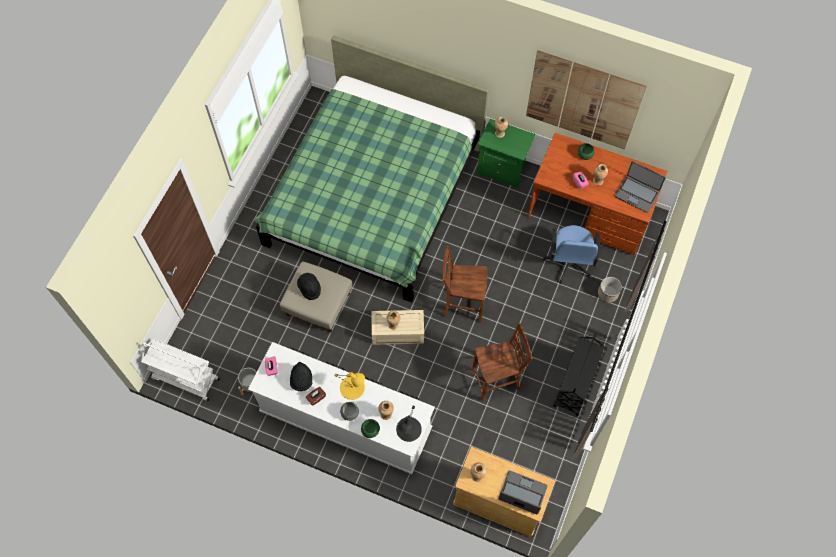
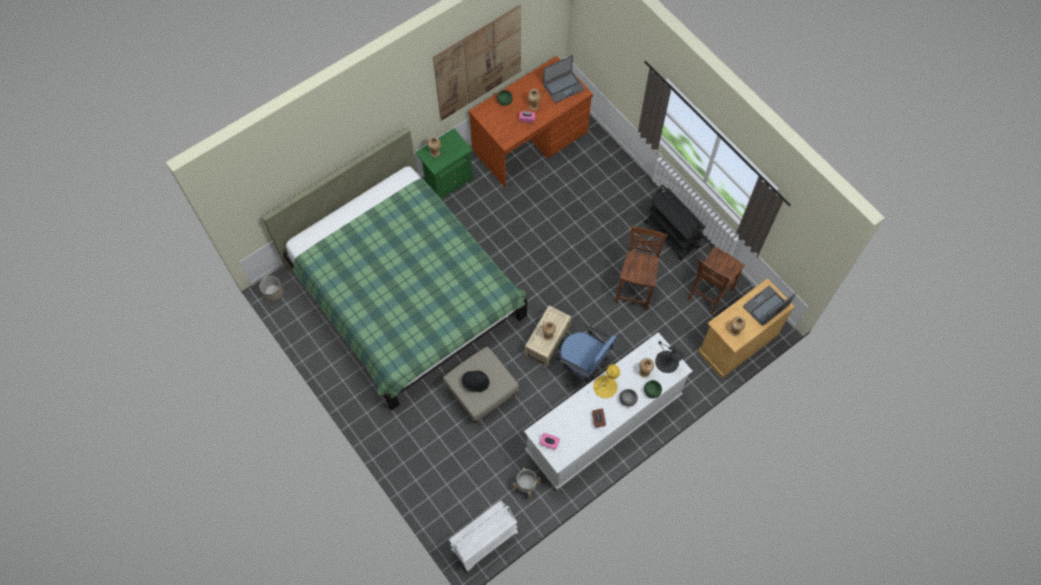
camera: 60 degrees left, 0 degrees up
black hat [290,362,312,391] -> none
brown chair [442,246,488,323] -> brown chair moved to [688,247,744,315]
blue office chair [543,225,600,284] -> blue office chair moved to [556,326,617,387]
planter [598,277,622,303] -> planter moved to [259,276,283,301]

